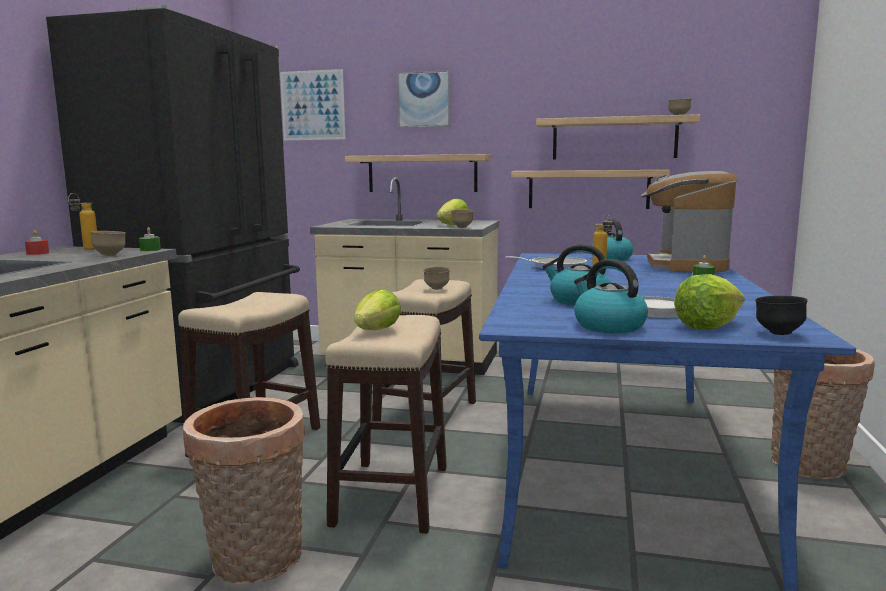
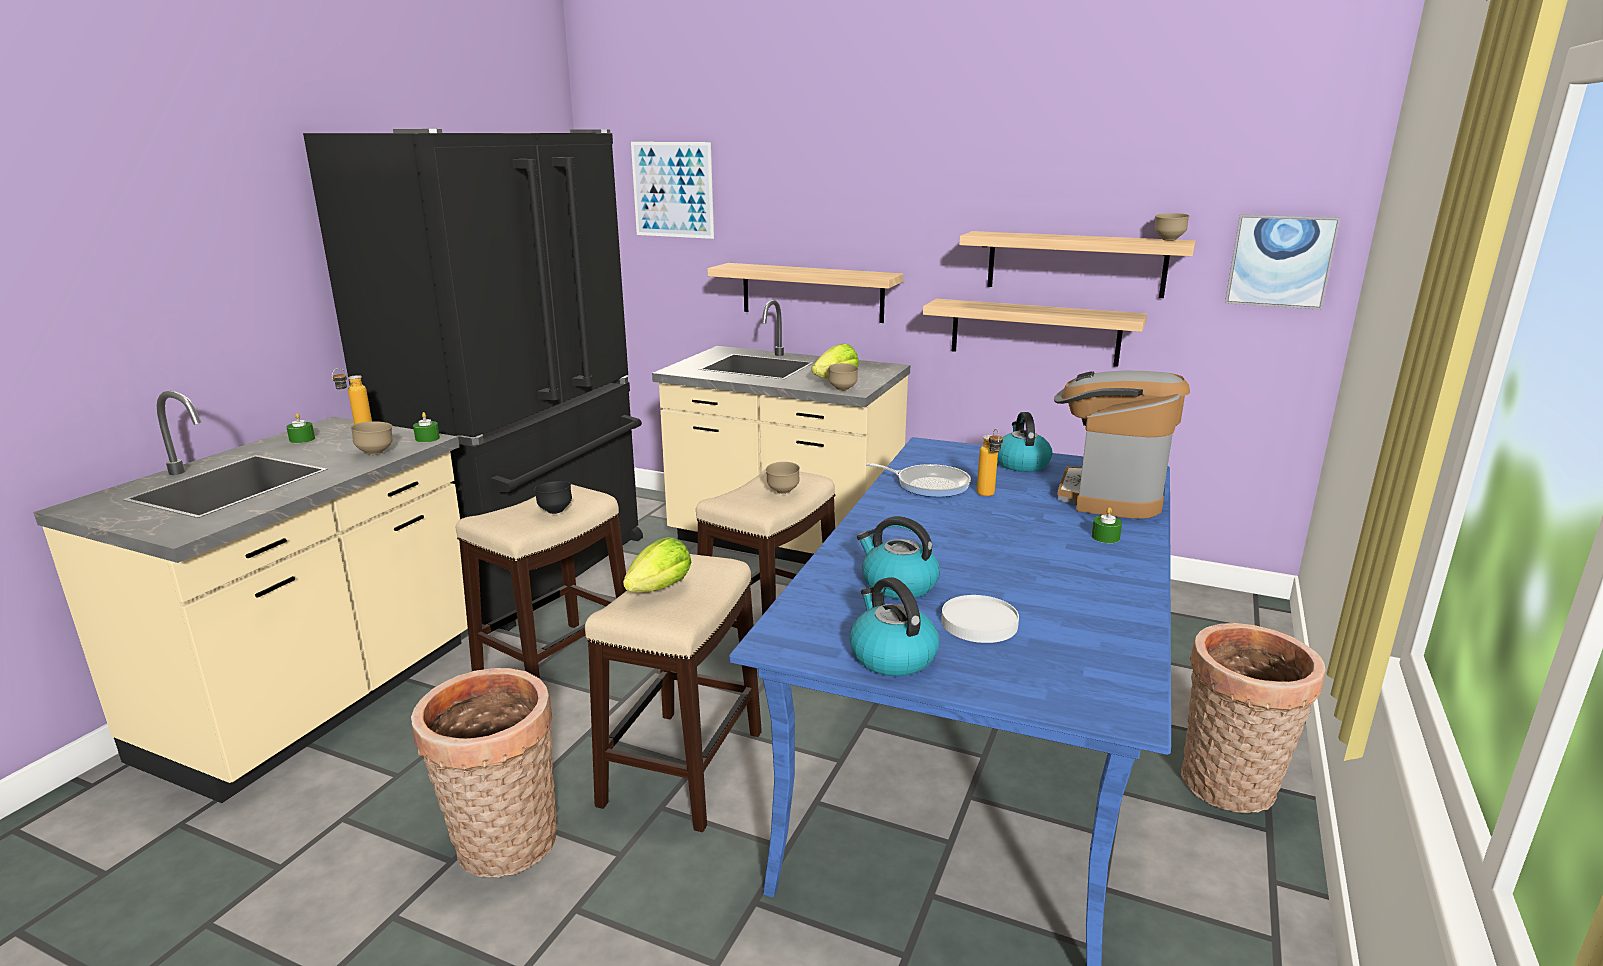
camera: 10 degrees right, 10 degrees up
red candle [25,230,49,255] -> green candle [286,413,315,443]
picture [397,70,451,128] -> picture moved to [1225,214,1340,310]
lettuce [674,274,745,329] -> none
black bowl [755,296,808,335] -> black bowl moved to [534,481,572,514]

